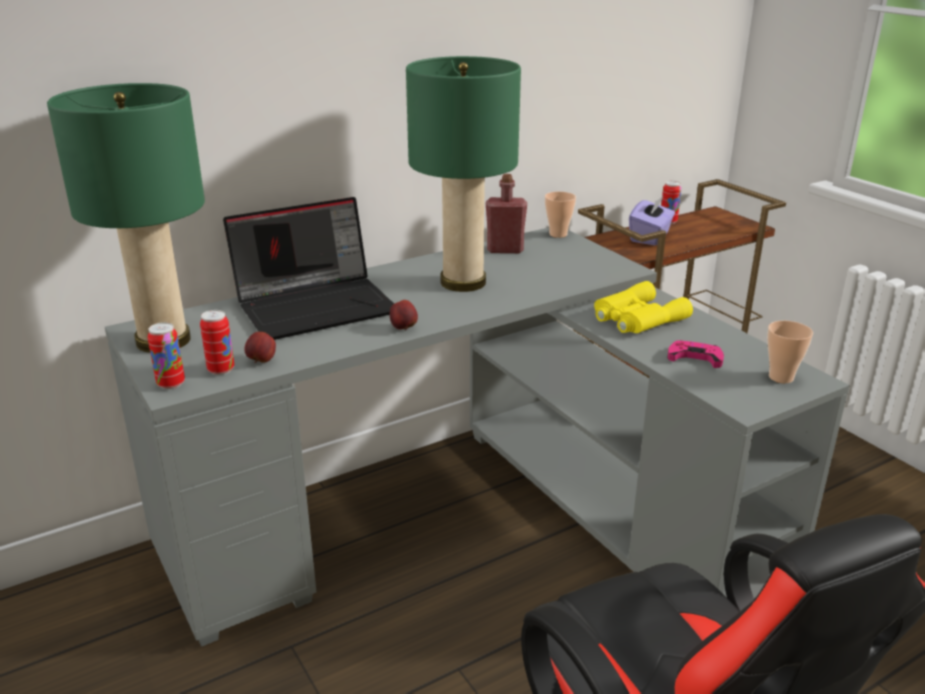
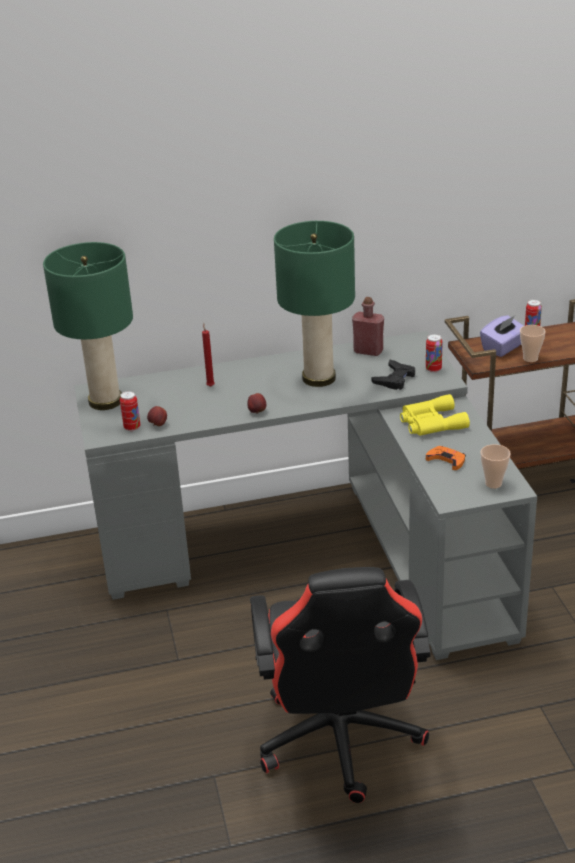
camera: 20 degrees right, 5 degrees up
can [148,322,185,389] -> can moved to [426,334,443,373]
laptop [223,197,394,340] -> red candle [202,322,215,387]
cup [545,192,576,238] -> cup moved to [520,325,546,362]
pink game controller [668,340,724,368] -> orange game controller [426,446,466,470]
none -> black game controller [372,360,415,390]

